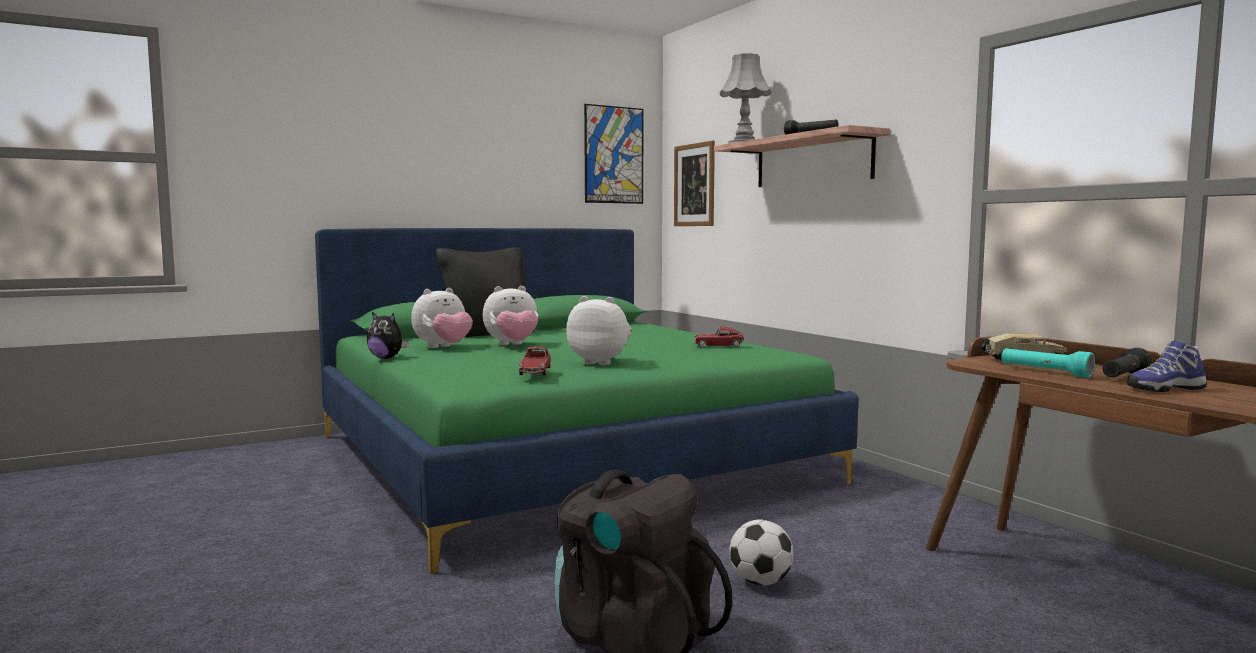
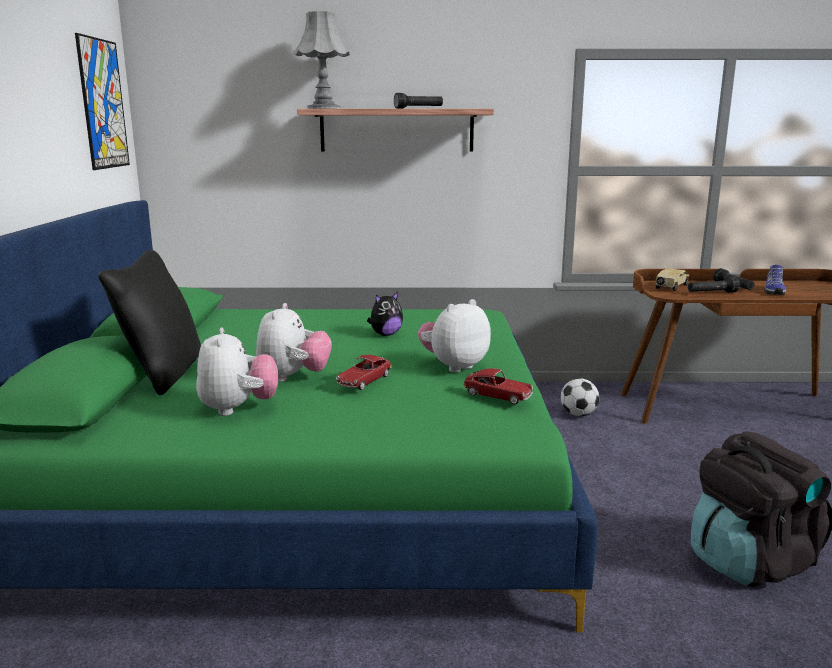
camera: 60 degrees left, 10 degrees up
plush toy [367,312,409,359] -> plush toy moved to [367,291,403,336]
picture [674,141,715,226] -> none
toy car [694,326,744,347] -> toy car moved to [336,355,392,390]
football [729,519,794,586] -> football moved to [561,378,599,416]
turquoise flashlight [1001,348,1095,378] -> black flashlight [688,277,740,293]

